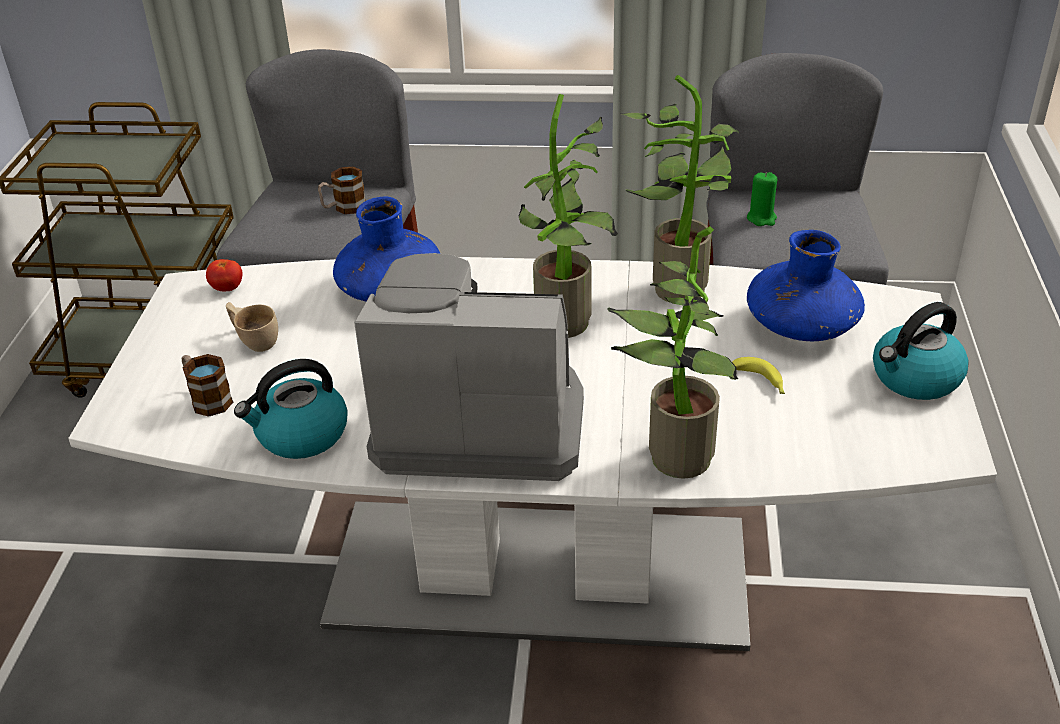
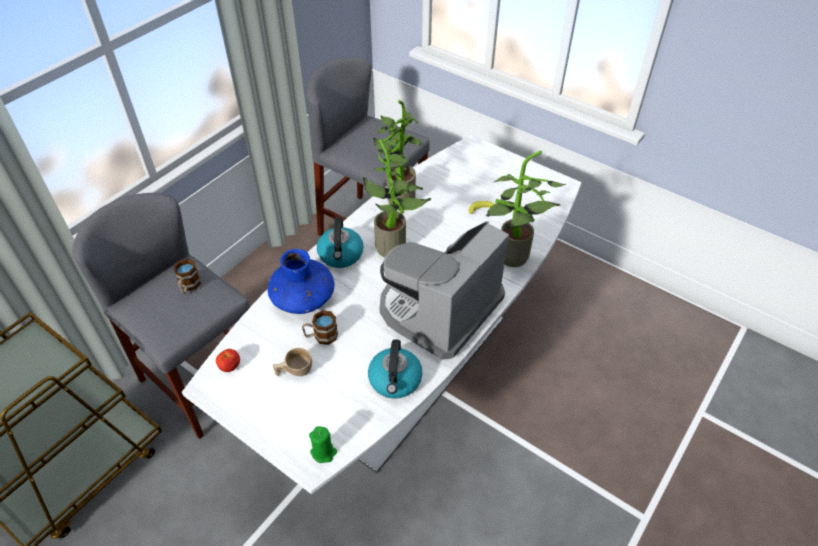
camera: 60 degrees left, 10 degrees up
mug [182,354,233,417] -> mug moved to [302,310,338,345]
green candle [747,172,777,226] -> green candle moved to [309,426,337,463]
blue vase [747,230,865,341] -> none
kettle [873,302,969,400] -> kettle moved to [317,217,363,268]

